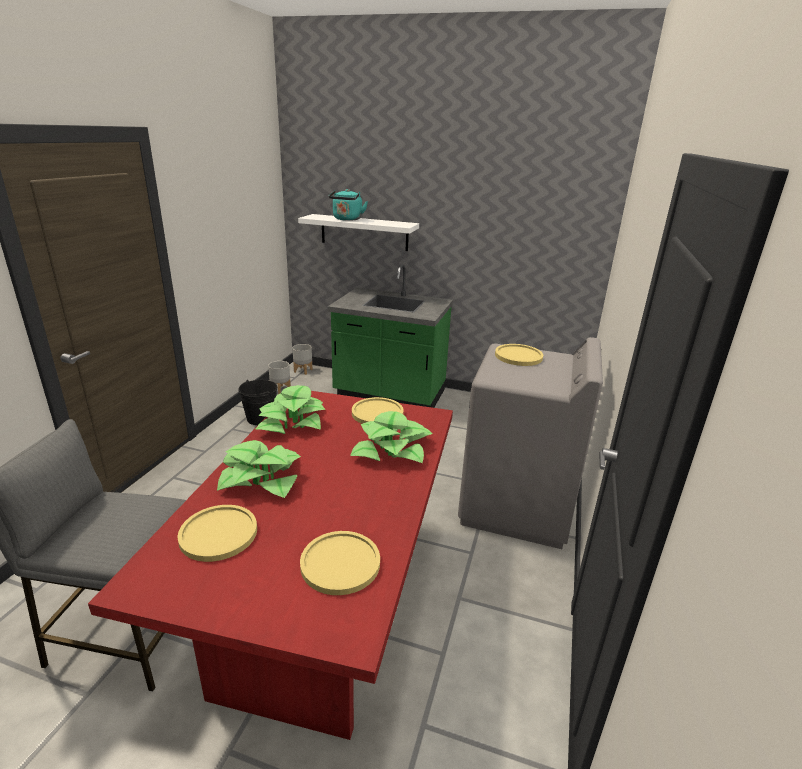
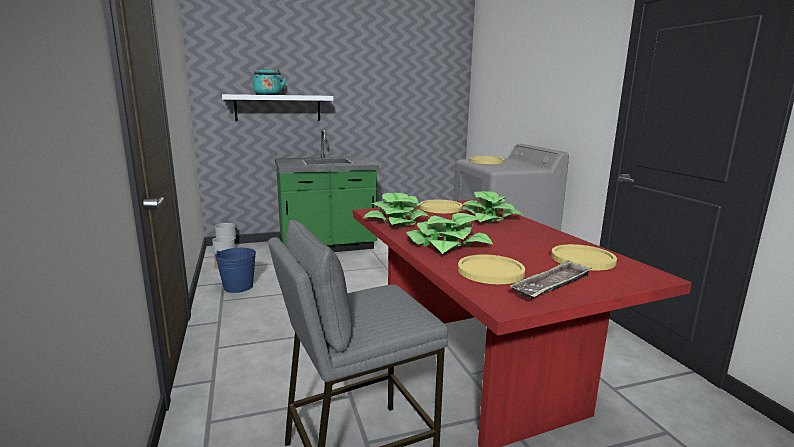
camera: 35 degrees left, 10 degrees down
black bucket [238,380,277,425] -> blue bucket [215,248,256,293]
none -> tray [510,260,592,300]

